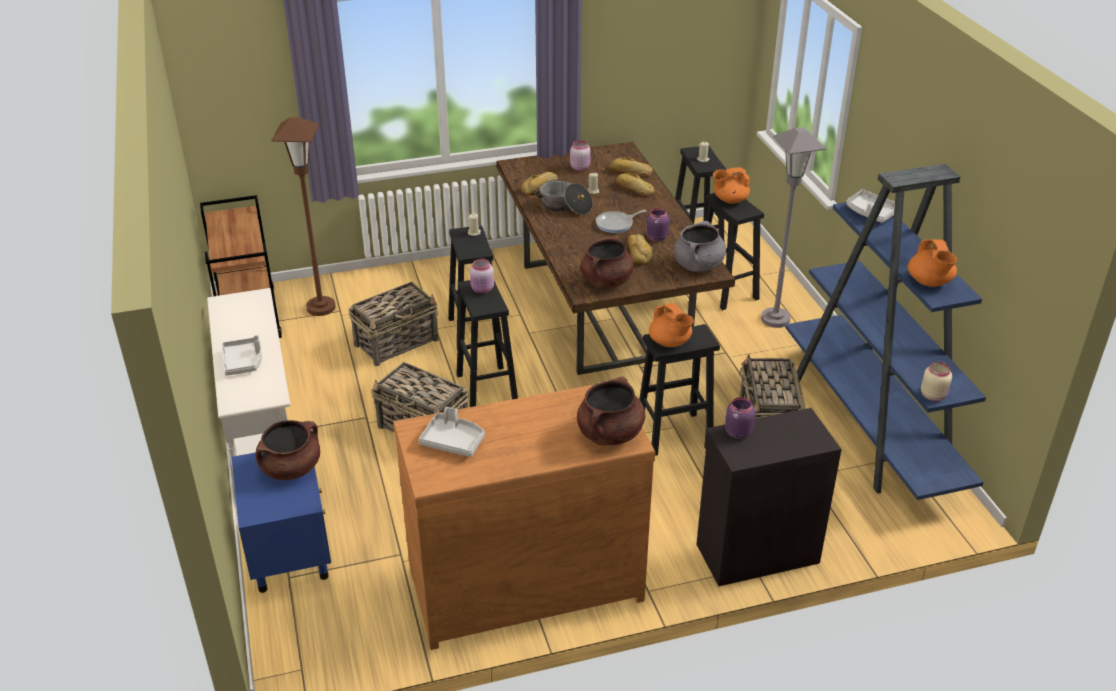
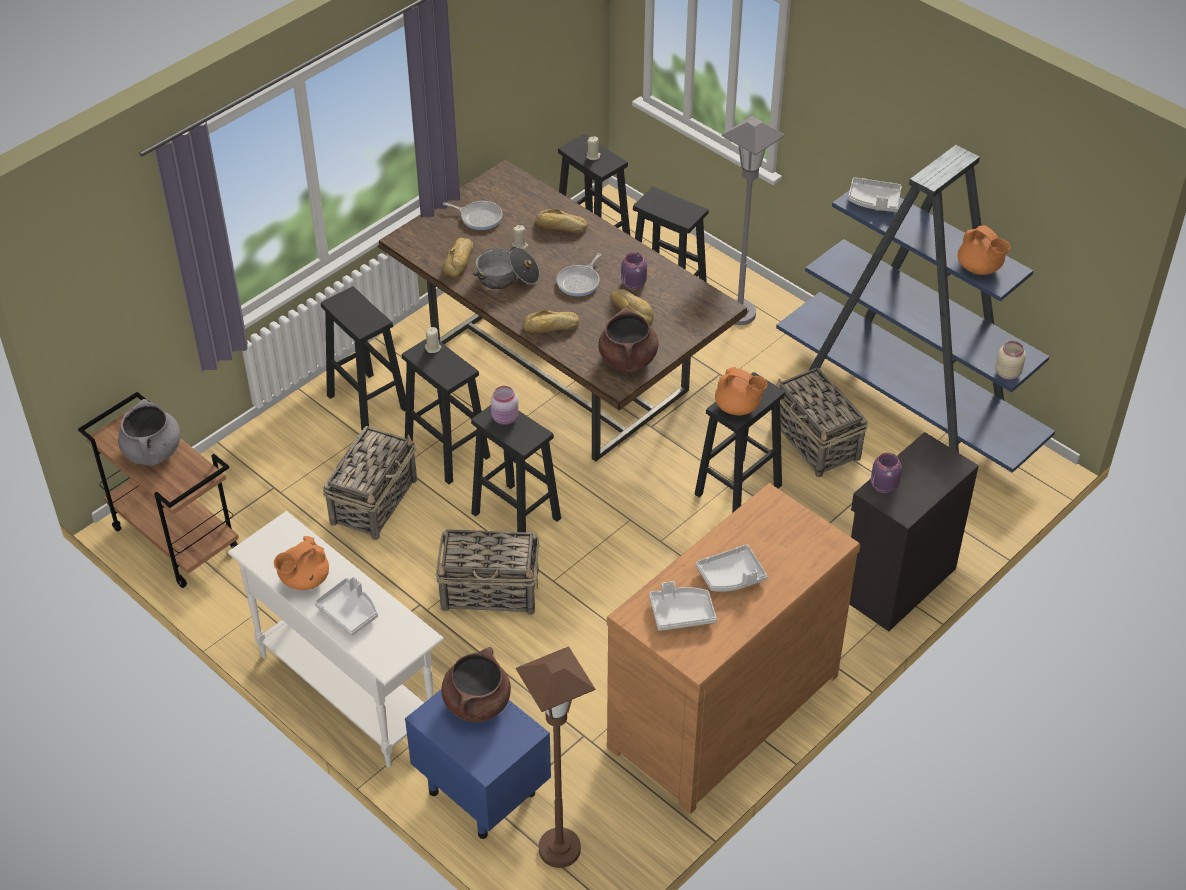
camera: 30 degrees left, 10 degrees up
brown floor lamp [271,117,335,316] -> brown floor lamp moved to [516,646,595,868]
pink jar [570,140,591,171] -> frying pan [443,201,503,230]
brown cooking pot [577,376,645,446] -> none
bread [610,157,653,177] -> bread moved to [523,310,579,334]
grey cooking pot [674,221,726,272] -> grey cooking pot moved to [118,399,180,466]
orange teapot [713,167,750,204] -> orange teapot moved to [274,536,329,590]
none -> black stool [321,286,406,430]
none -> grey tray [696,544,767,592]

